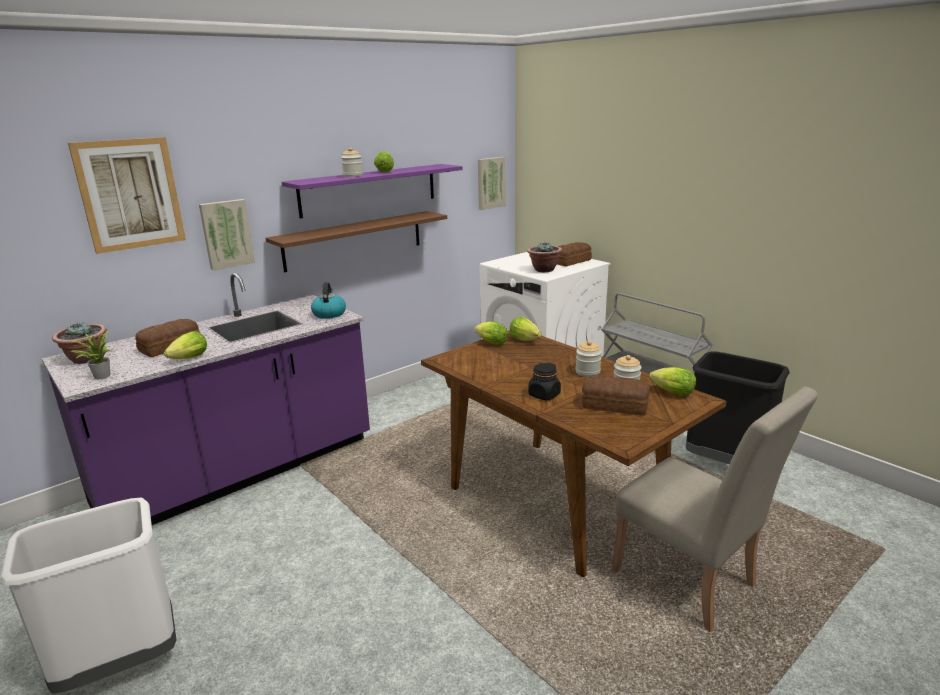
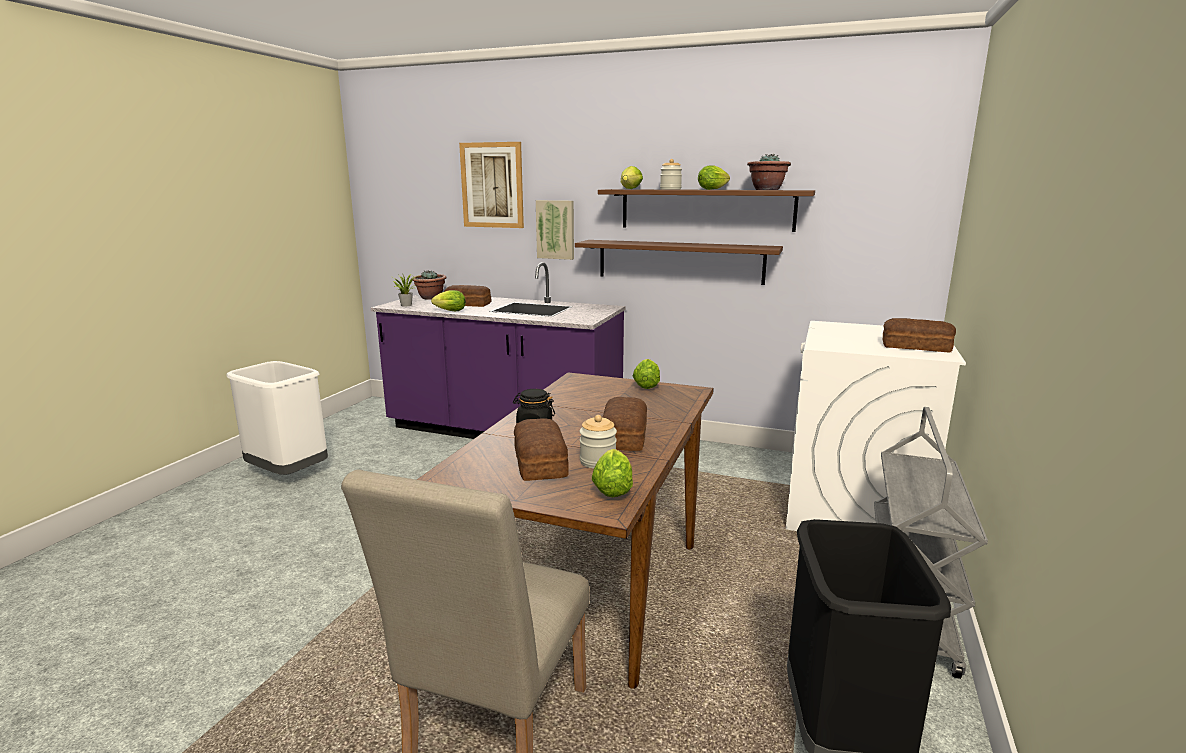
camera: 60 degrees right, 5 degrees down
purple shelf [282,164,463,219] -> brown shelf [598,189,815,232]
kettle [311,282,346,319] -> none
picture [478,157,506,210] -> none
lettuce [510,317,542,341] -> lettuce moved to [621,166,643,189]
potted plant [527,242,562,272] -> potted plant moved to [747,154,791,190]
jar [575,341,602,377] -> bread [602,397,647,451]

